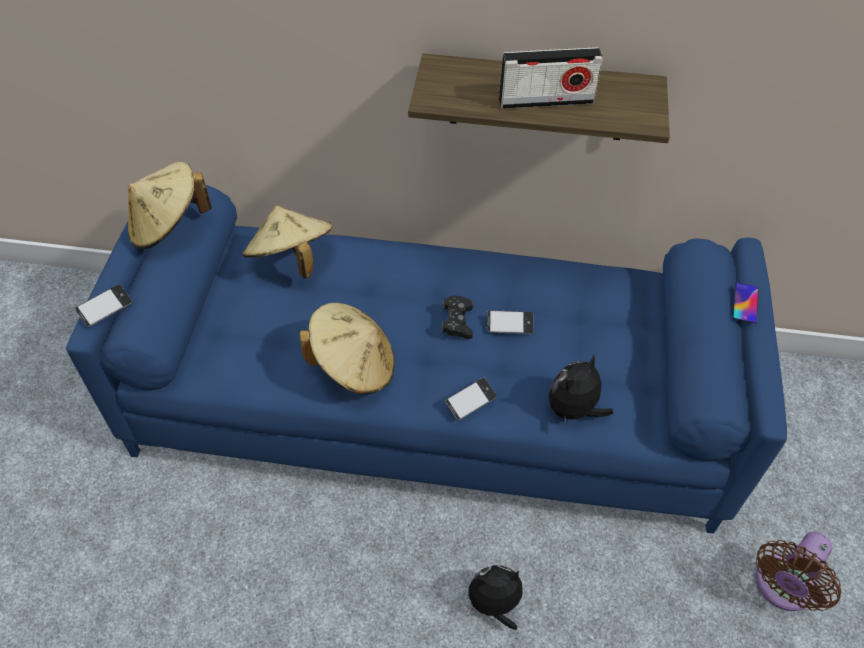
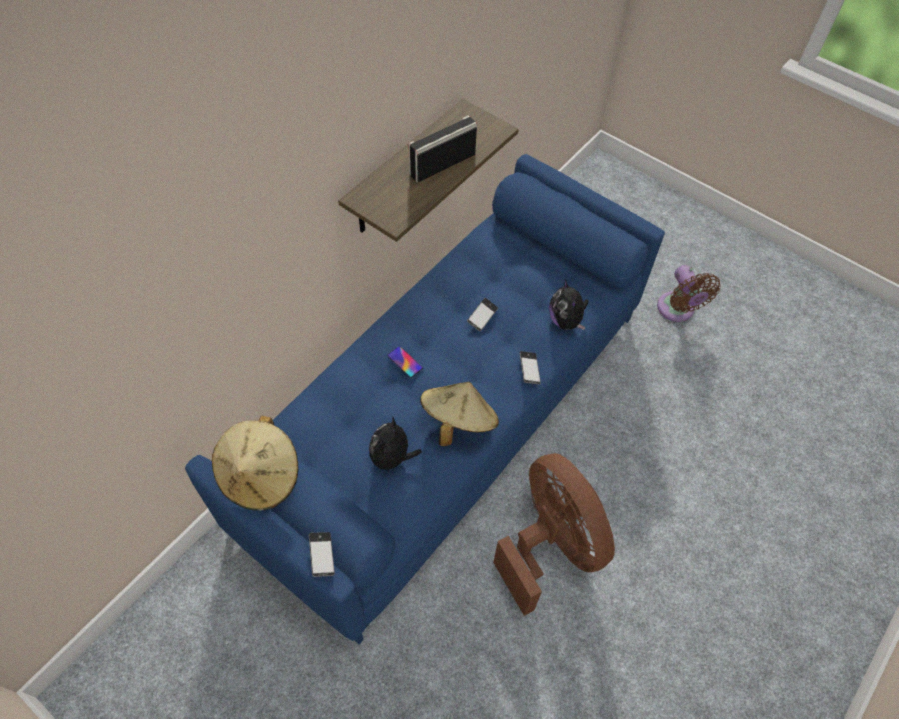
camera: 60 degrees left, 5 degrees up
beige hat [242,206,332,279] -> none
black game controller [442,295,473,339] -> none
plush toy [467,565,522,630] -> plush toy moved to [369,417,422,471]
radio [499,47,603,109] -> radio turned 150 degrees counterclockwise [408,115,477,182]
phone [733,283,759,324] -> phone moved to [387,346,423,378]
none -> brown fan [493,453,615,616]

